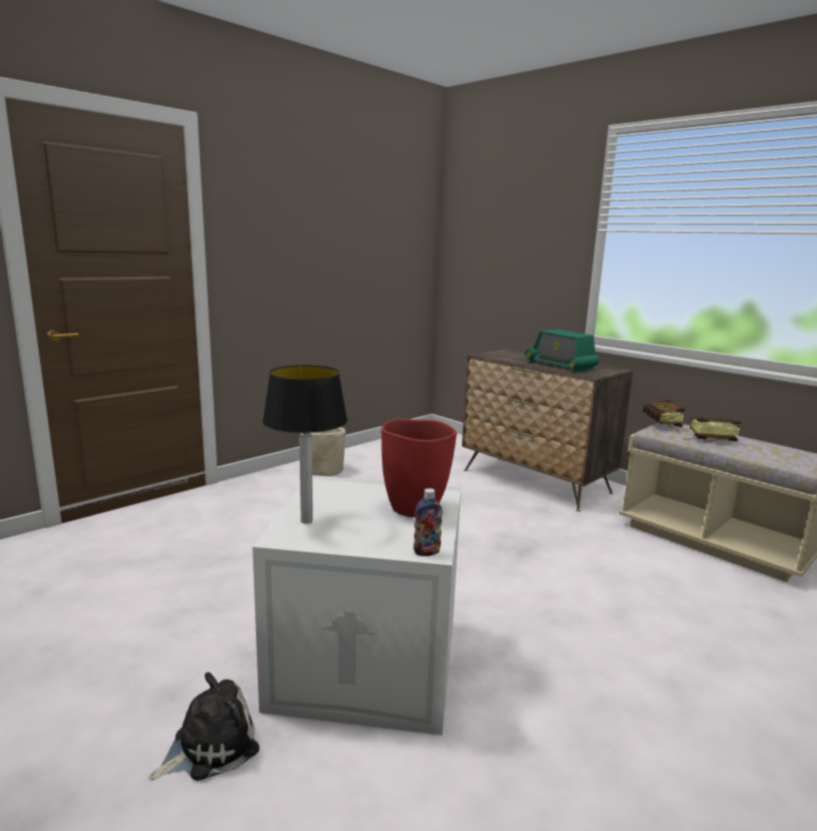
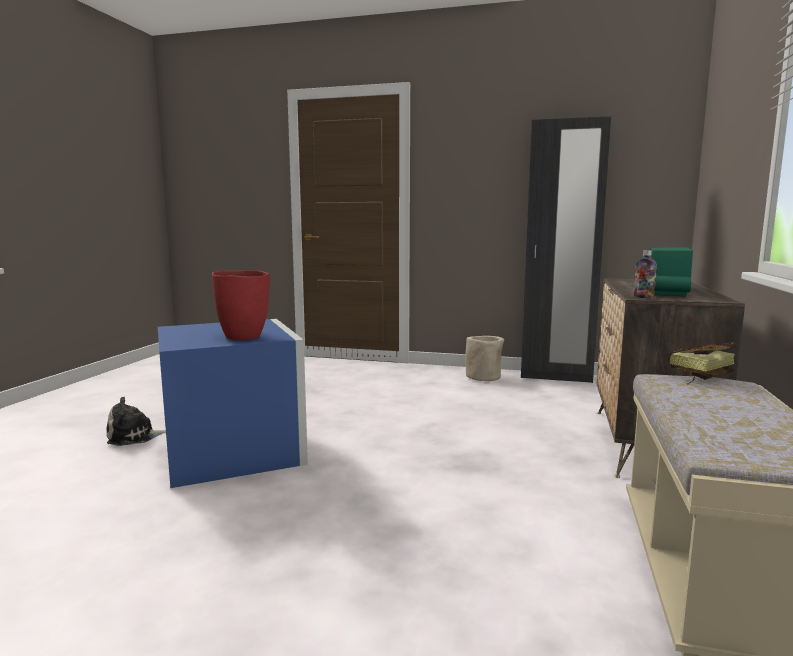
camera: 60 degrees right, 5 degrees down
plush toy [149,672,259,781] -> plush toy turned 135 degrees clockwise [106,397,166,446]
white storage box [252,475,461,735] -> blue storage box [158,319,308,488]
table lamp [262,365,348,524] -> none
bottle [413,488,442,556] -> bottle moved to [633,250,657,298]
book [684,418,741,441] -> none
none -> black wardrobe [521,116,611,383]

